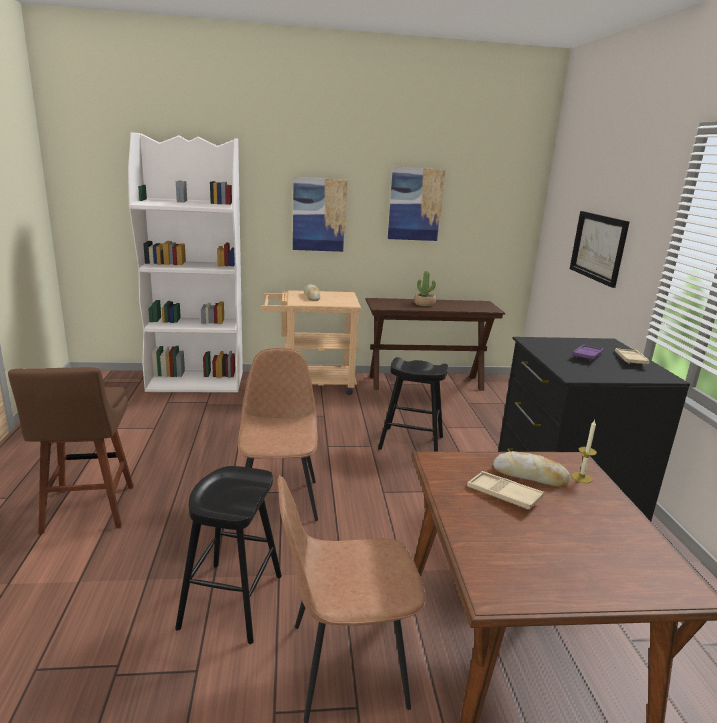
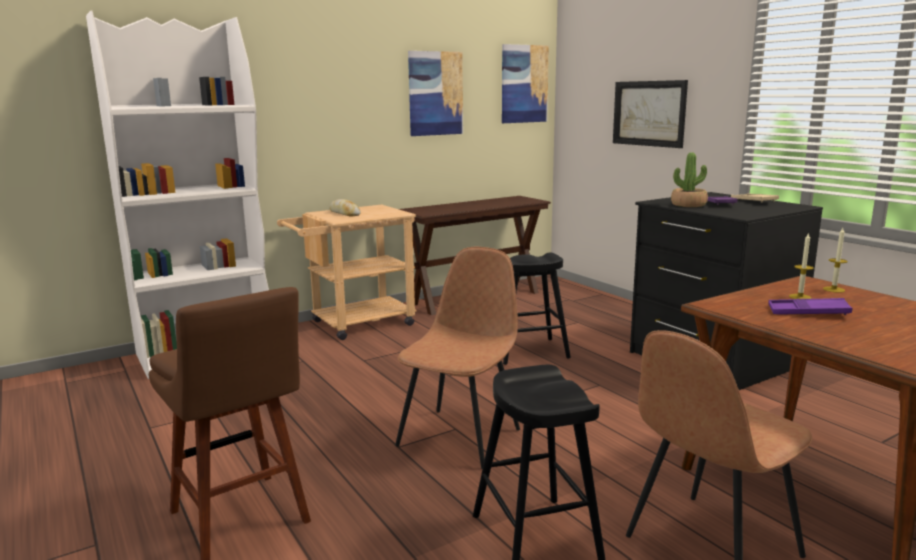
camera: 25 degrees left, 5 degrees down
brown chair [238,348,318,521] -> brown chair turned 60 degrees clockwise [395,247,520,469]
picture [293,177,348,252] -> picture moved to [502,44,549,123]
potted plant [414,271,436,306] -> potted plant moved to [671,152,708,207]
beige tray [467,471,544,510] -> purple tray [768,298,852,315]
bread [493,451,571,487] -> candle [789,232,814,299]

